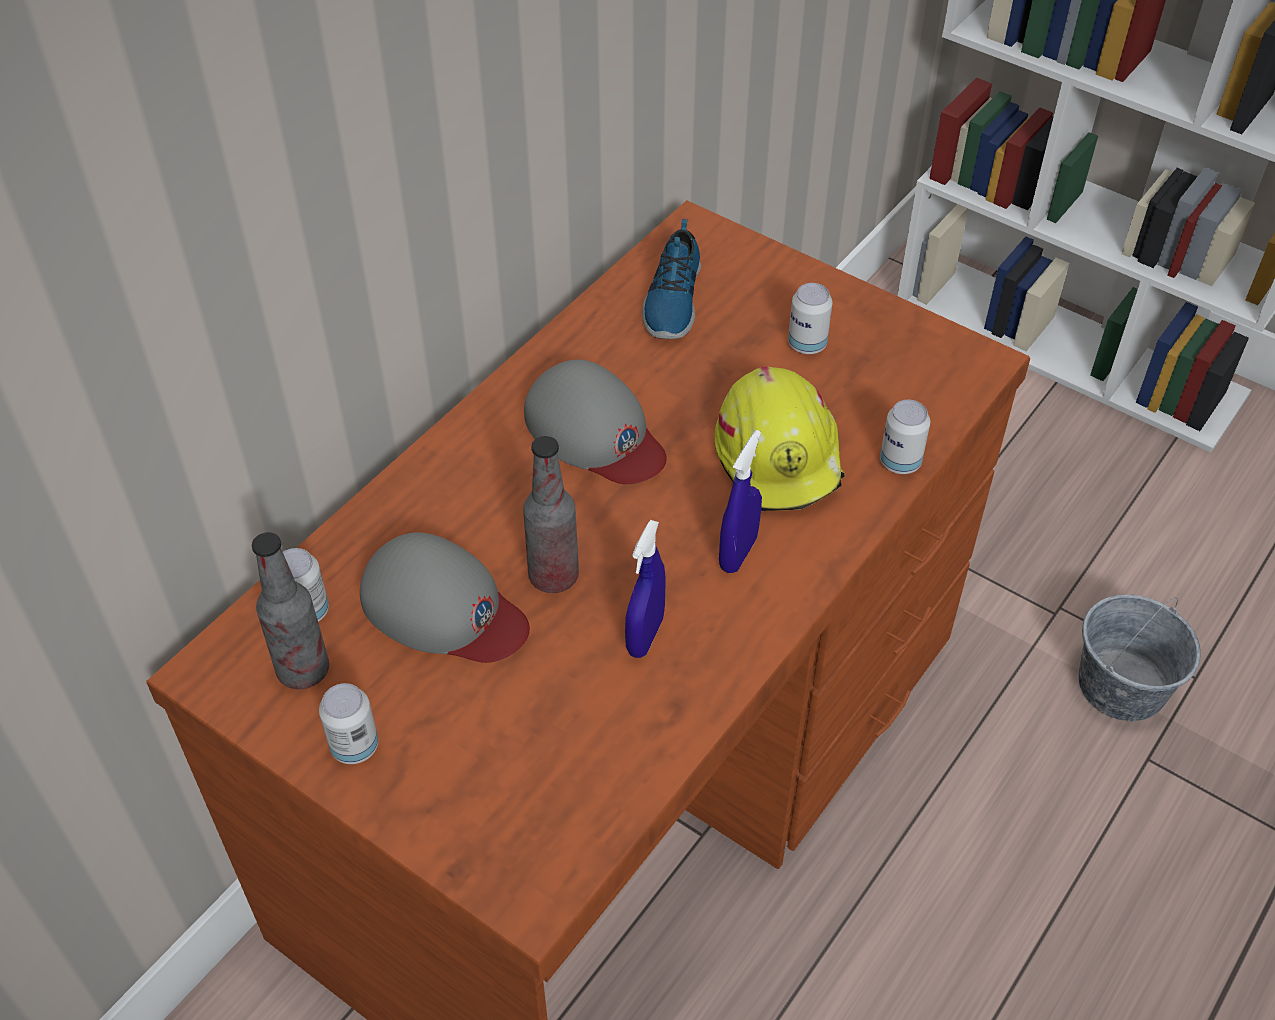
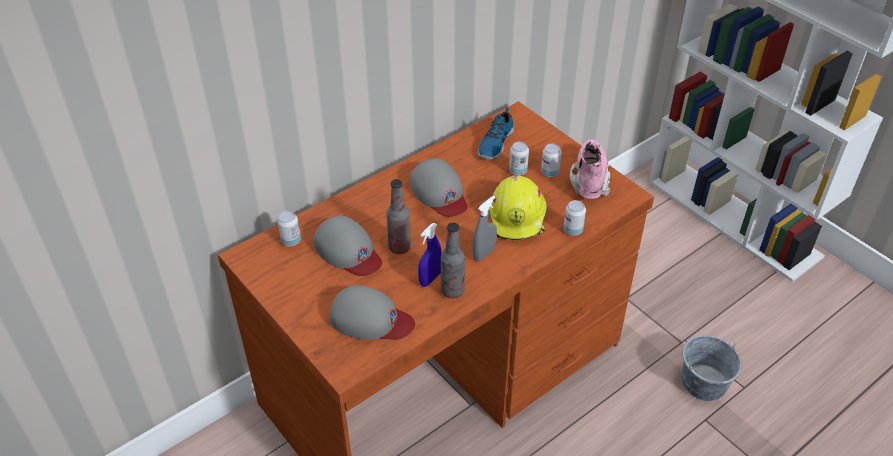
camera: 15 degrees right, 5 degrees down
bottle [252,532,329,689] -> bottle moved to [441,222,465,298]
can [319,683,378,764] -> can moved to [509,142,529,175]
blue spray bottle [719,430,762,573] -> grey spray bottle [473,196,497,261]
none -> grey cap [330,285,415,340]
none -> pink boot [570,139,611,199]

